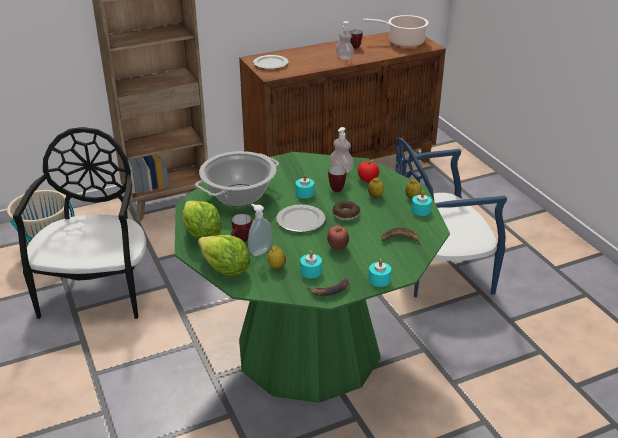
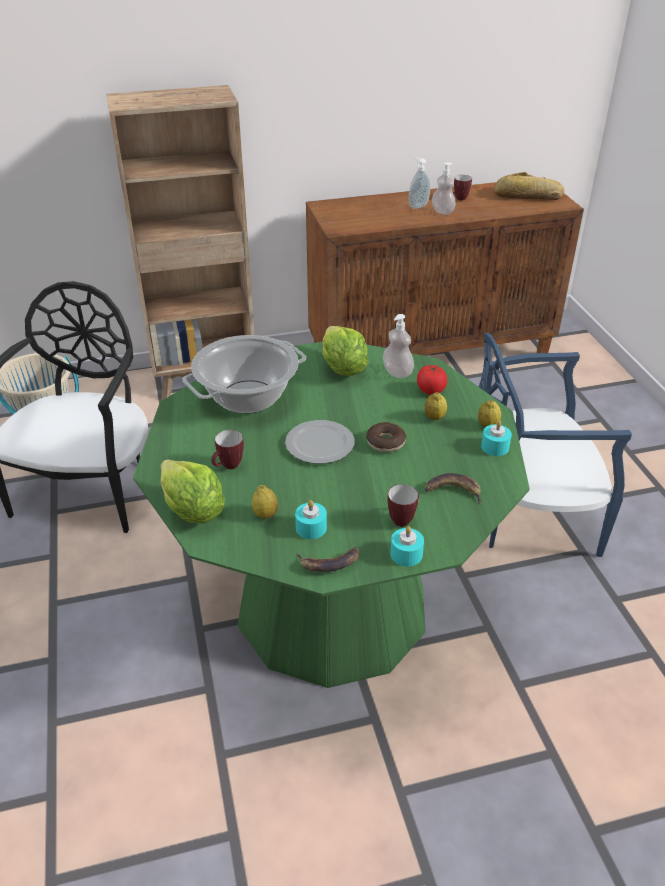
camera: 10 degrees right, 5 degrees up
lettuce [183,201,222,240] -> lettuce moved to [323,326,368,376]
soap dispenser [248,204,272,256] -> soap dispenser moved to [409,158,430,209]
plate [253,55,289,69] -> none
turquoise candle [296,174,314,198] -> none
apple [327,226,349,250] -> none
mug [328,166,346,192] -> mug moved to [387,484,419,527]
cooking pot [363,15,429,47] -> bread [494,172,564,200]

